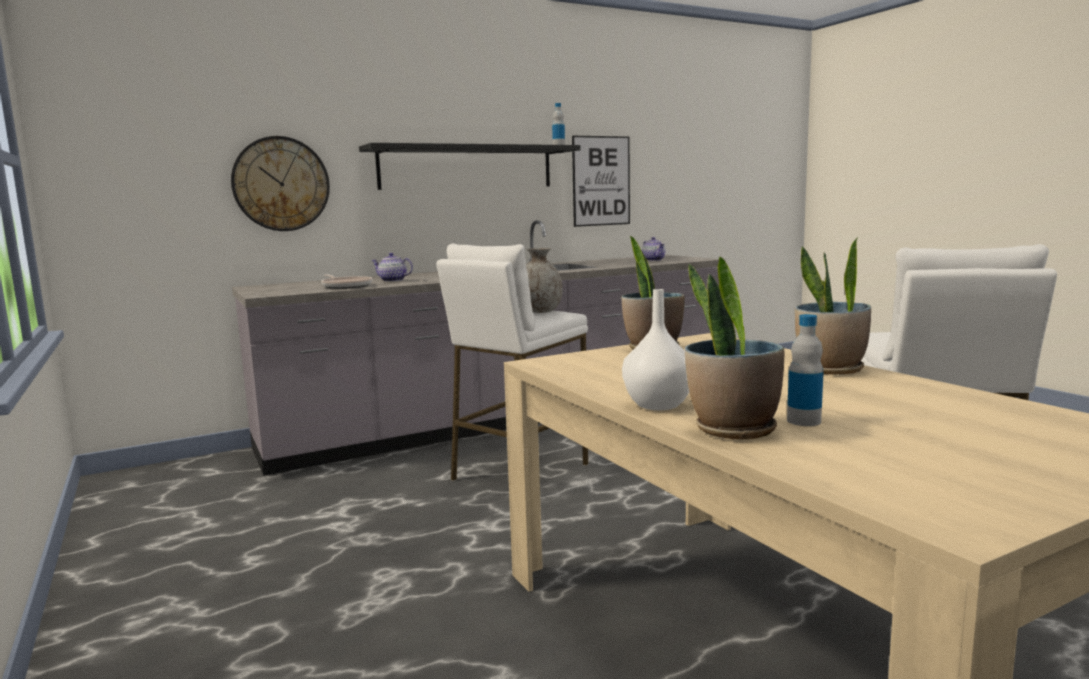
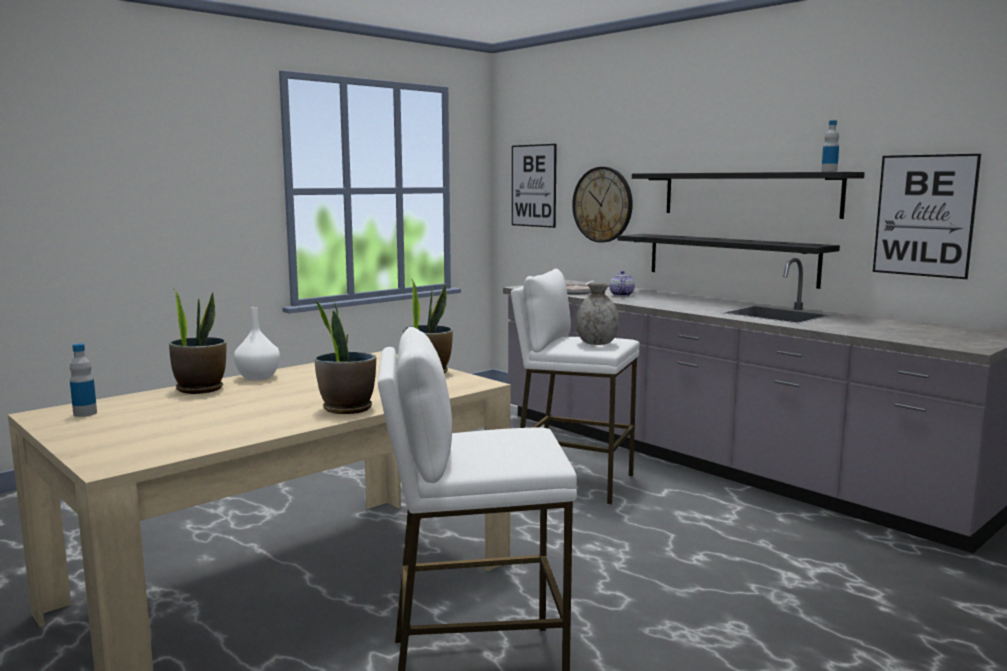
camera: 75 degrees right, 0 degrees up
teapot [642,237,665,261] -> none
bottle [787,314,824,426] -> bottle moved to [70,344,97,417]
none -> picture [512,144,557,228]
none -> black shelf [617,234,840,289]

